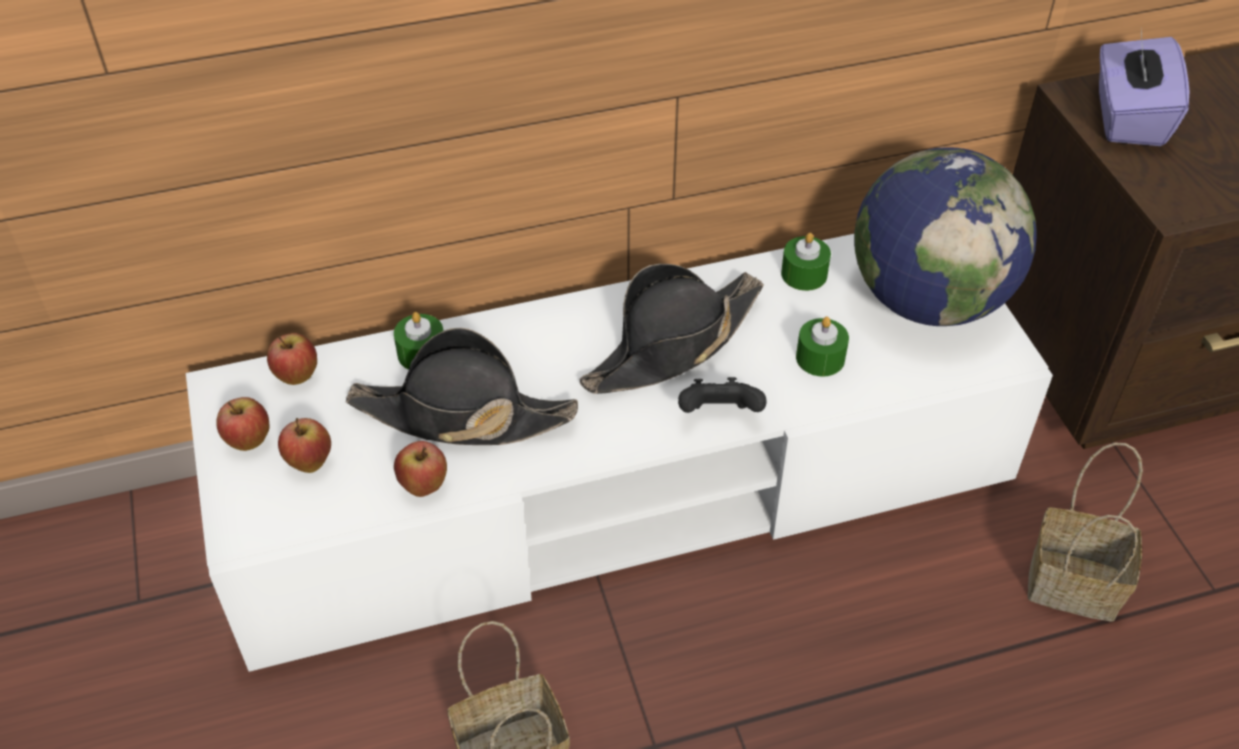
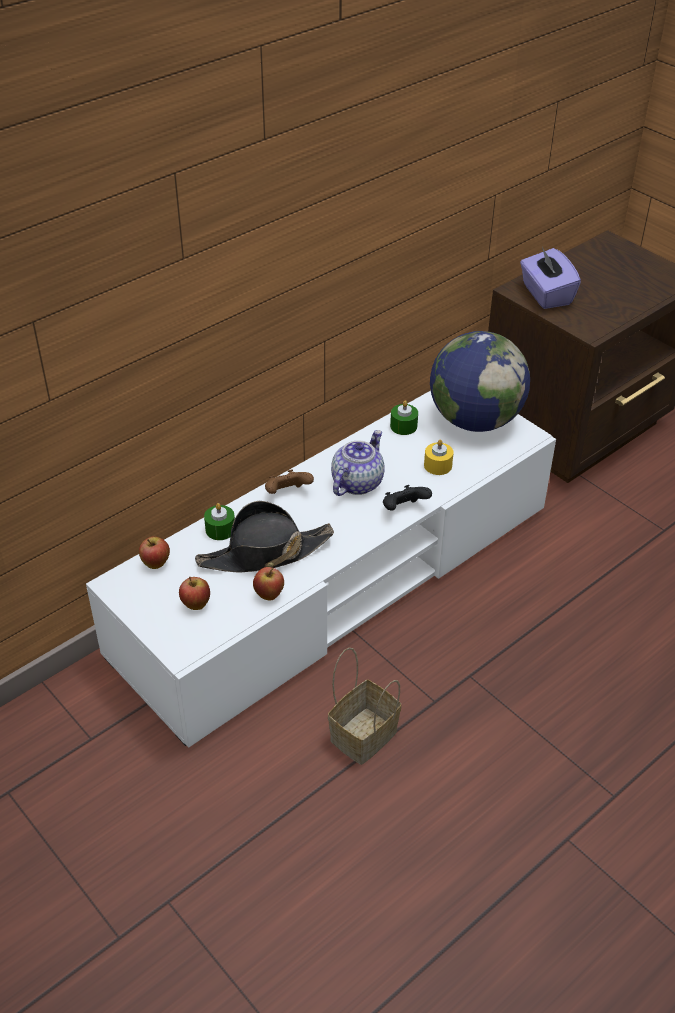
camera: 25 degrees left, 5 degrees down
apple [216,397,270,451] -> none
black hat [580,264,764,394] -> teapot [331,430,384,496]
green candle [796,317,849,376] -> yellow candle [424,439,453,475]
basket [1028,443,1143,622] -> none
none -> brown game controller [265,469,314,494]

